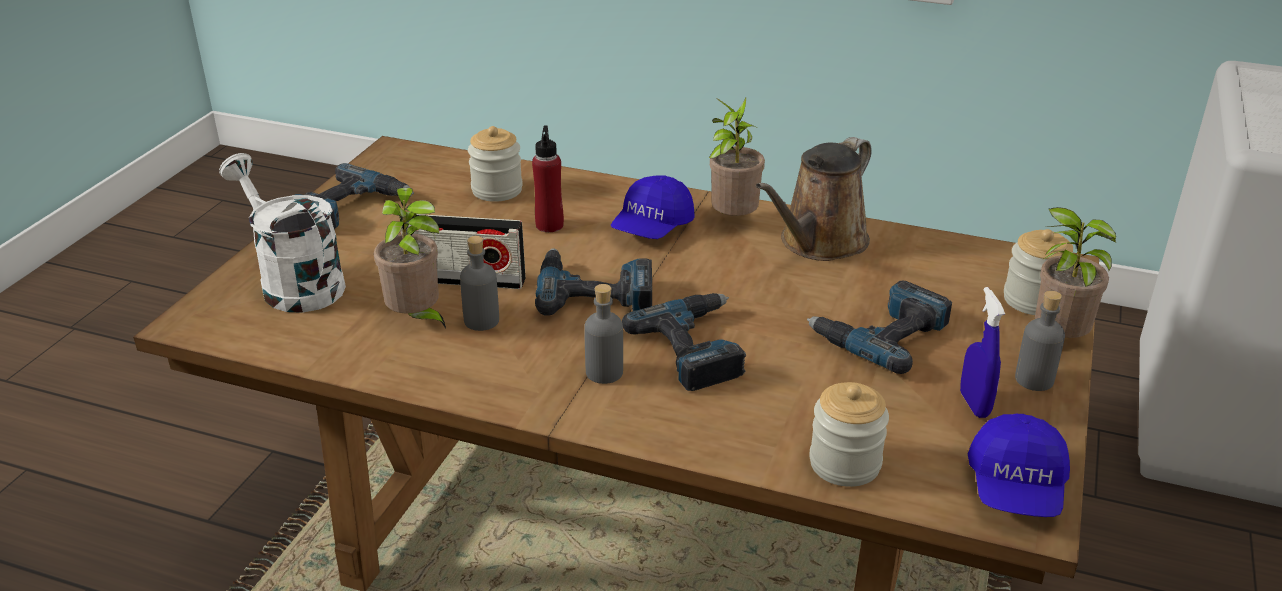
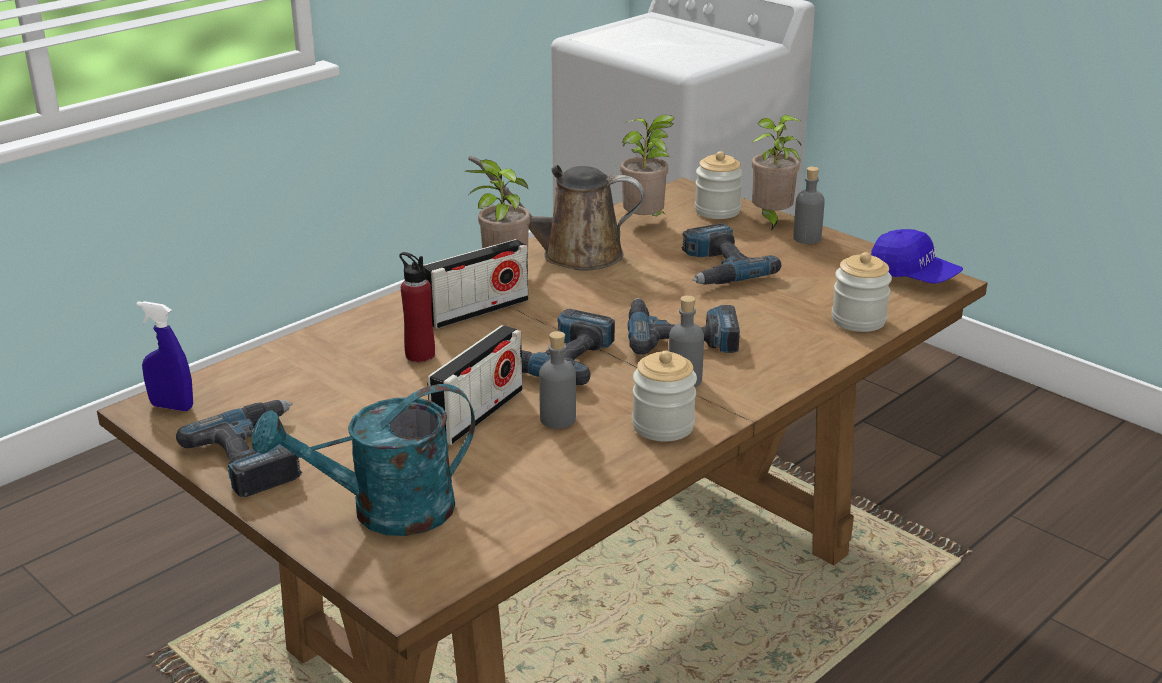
camera: 65 degrees left, 5 degrees down
white watering can [219,153,346,313] -> turquoise watering can [252,384,475,536]
potted plant [374,188,446,328] -> potted plant moved to [621,115,674,216]
jar [468,126,523,202] -> jar moved to [632,351,697,442]
blue cap [611,175,695,239] -> radio [423,239,528,329]
brown watering can [756,137,872,261] -> brown watering can turned 120 degrees clockwise [468,155,644,271]
blue spray bottle [960,287,1005,418] -> blue spray bottle moved to [137,301,193,411]

